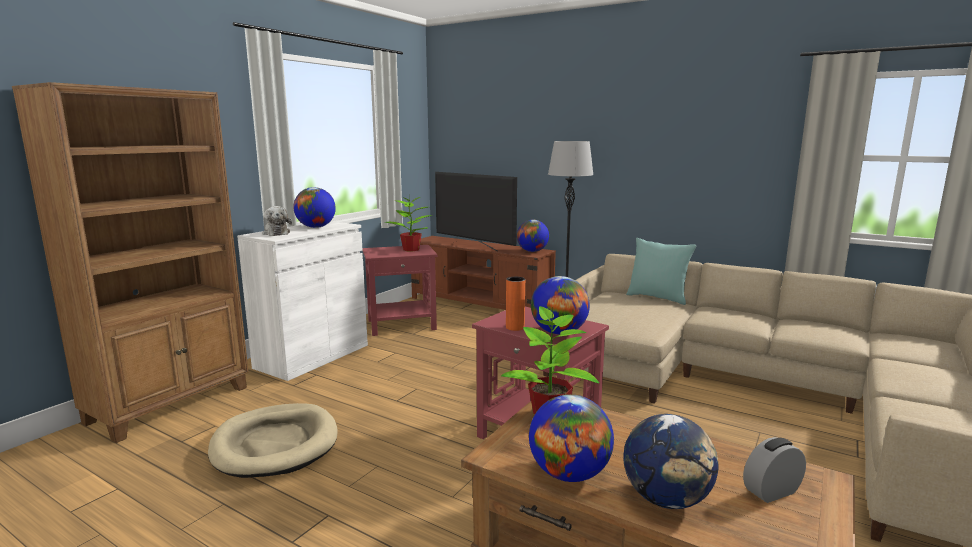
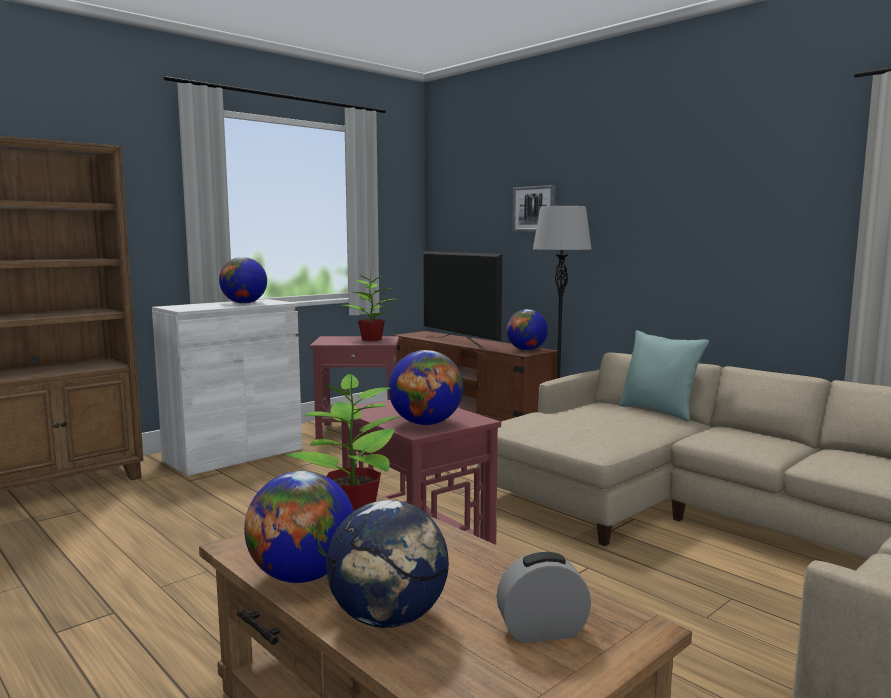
camera: 15 degrees right, 5 degrees down
beige dog bed [208,403,338,478] -> none
plush toy [262,206,292,236] -> none
orange vase [506,277,525,331] -> none
none -> picture [512,185,555,232]

